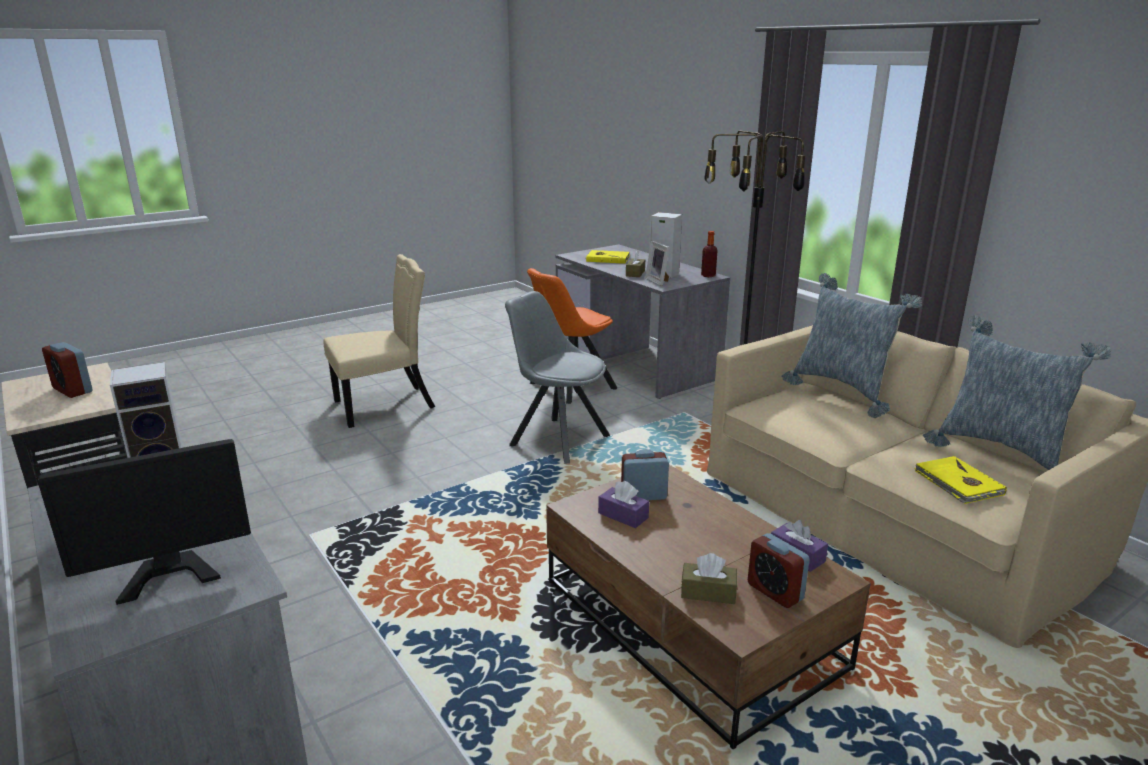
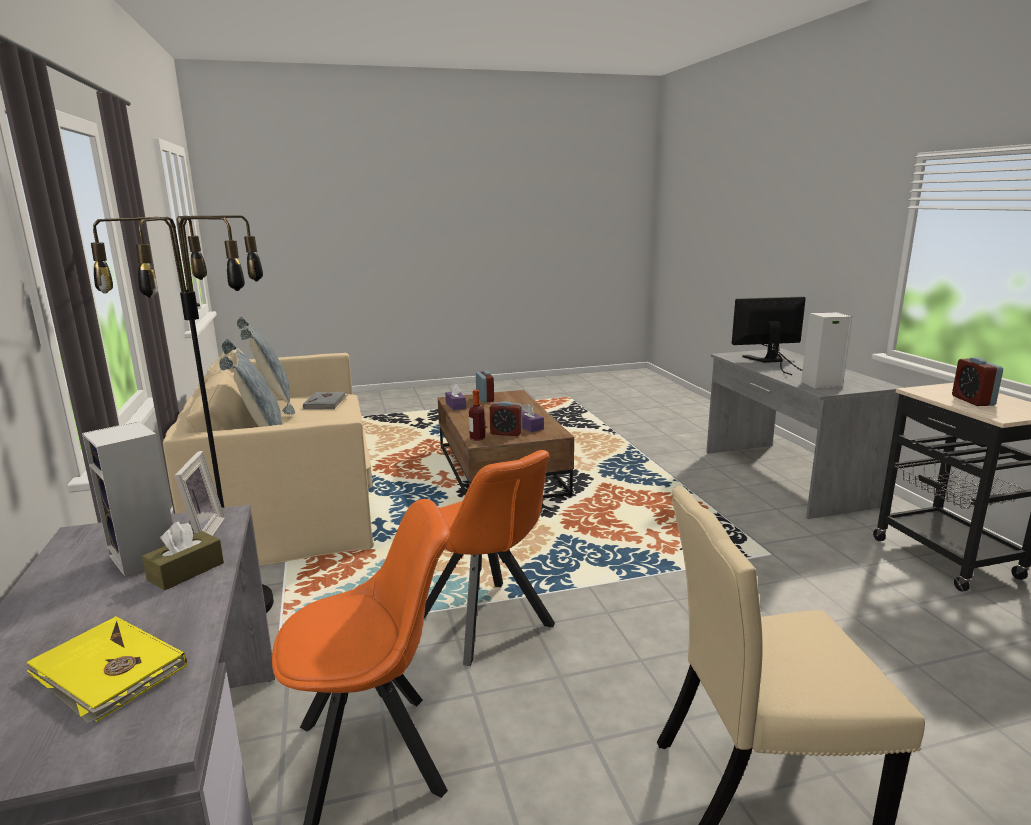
camera: 160 degrees left, 5 degrees down
alarm clock [42,342,93,398] -> alarm clock turned 150 degrees counterclockwise [952,357,1003,406]
grey chair [505,291,610,464] -> orange chair [424,450,555,666]
brown tissue box [681,553,737,604] -> none
bottle [701,231,718,277] -> bottle moved to [469,390,485,441]
yellow book [914,456,1007,504] -> grey book [303,392,348,409]

